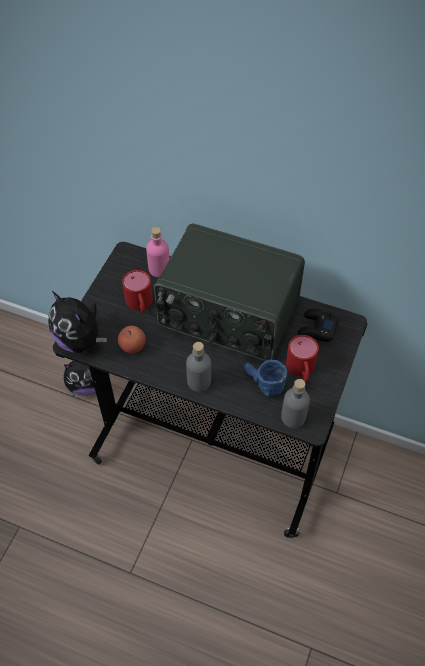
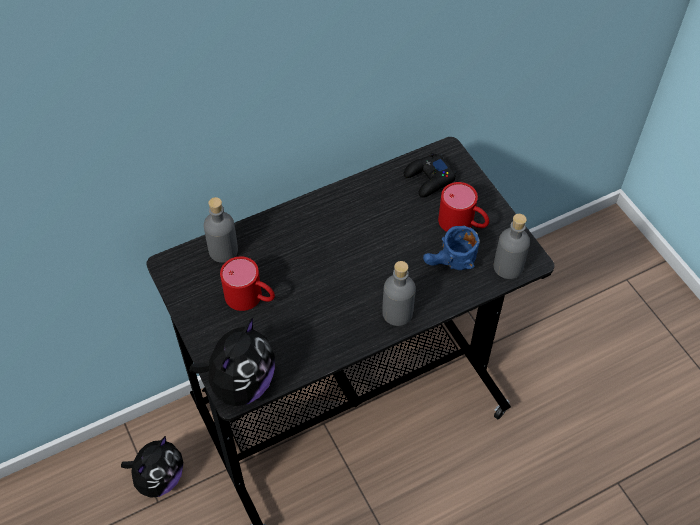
camera: 50 degrees left, 0 degrees up
plush toy [48,291,107,353] -> plush toy turned 60 degrees counterclockwise [189,317,275,406]
apple [118,326,146,354] -> none
pink bottle [146,227,170,277] -> grey bottle [204,197,238,263]
radio [154,224,305,361] -> none

